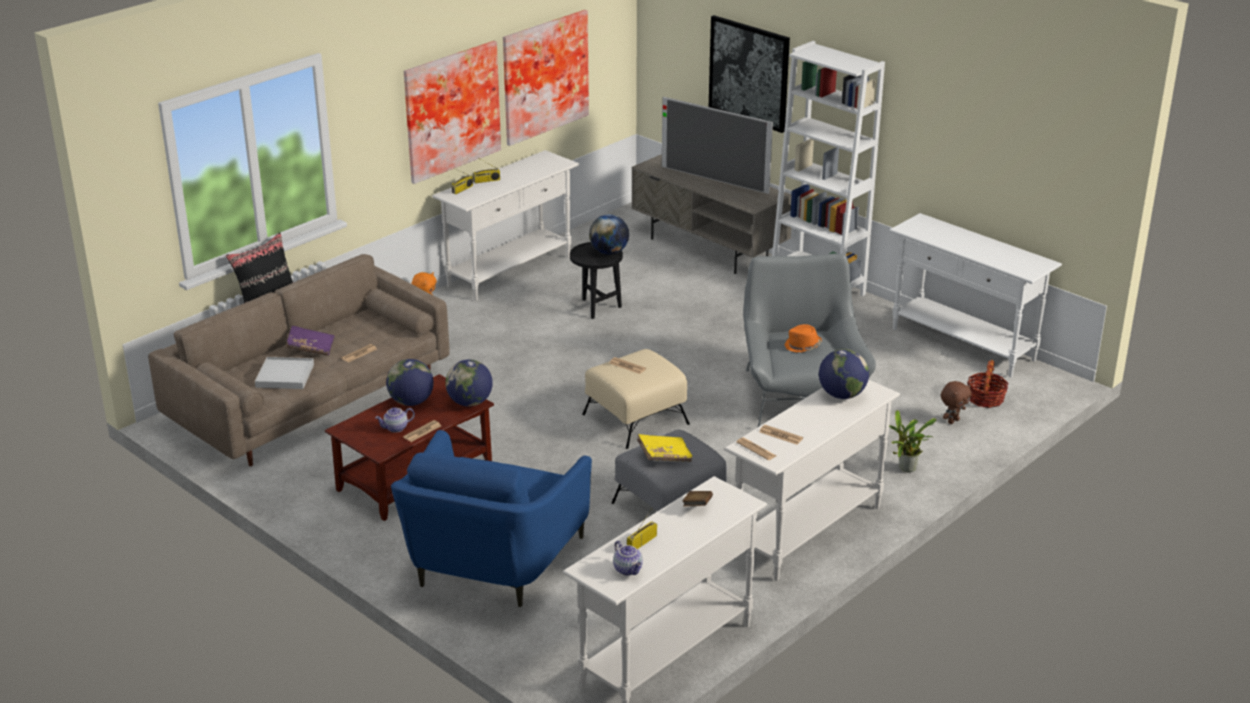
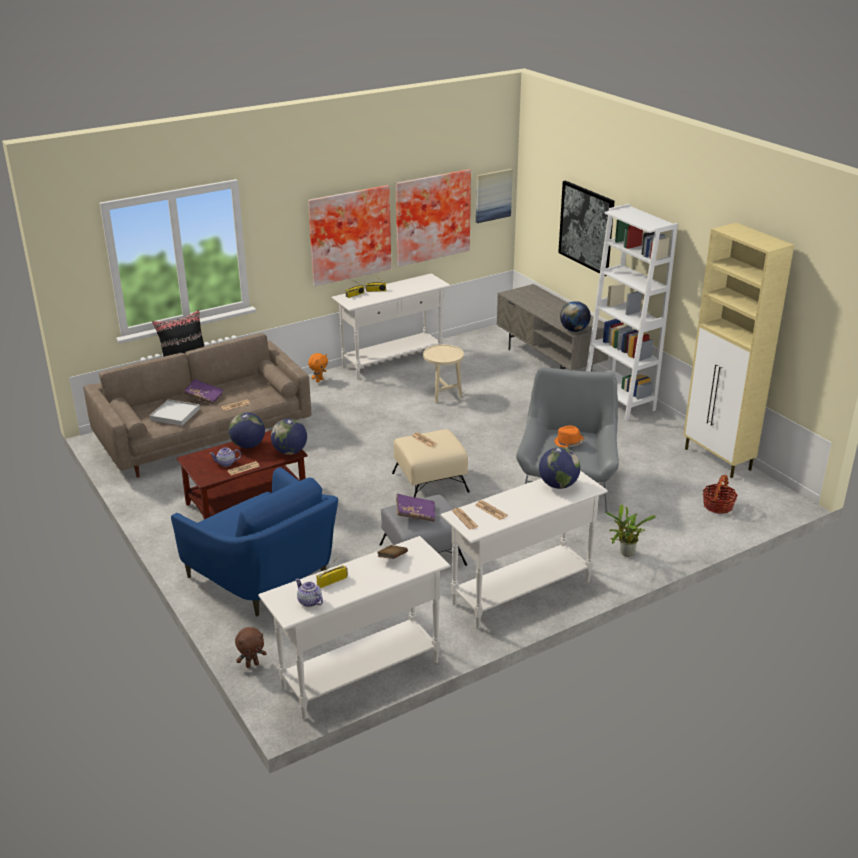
camera: 15 degrees right, 0 degrees up
blue armchair [391,430,592,607] -> blue armchair turned 75 degrees counterclockwise [171,467,338,616]
black side table [570,242,623,319] -> beige side table [423,345,464,403]
globe [589,214,629,255] -> globe moved to [560,301,591,332]
teapot [613,541,643,576] -> teapot turned 150 degrees clockwise [295,579,323,607]
yellow book [637,434,693,462] -> purple book [396,494,435,522]
television [662,97,773,194] -> none
white console table [889,213,1062,377] -> beige cabinet [683,223,794,478]
brown plush toy [941,381,972,424] -> brown plush toy moved to [235,627,267,668]
none -> picture [476,169,513,223]

